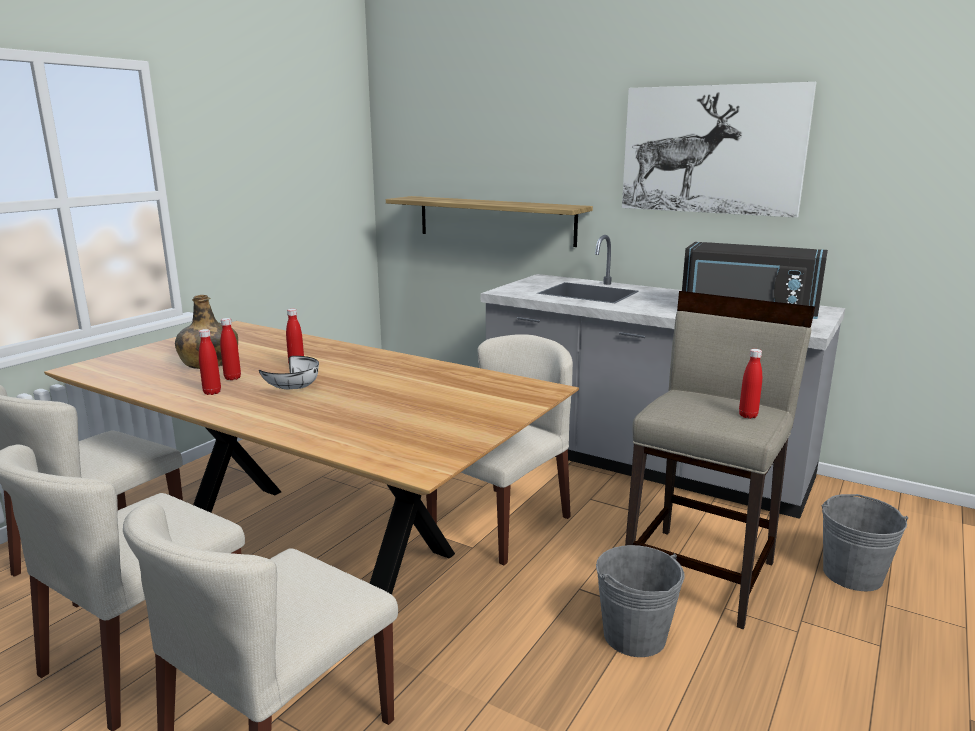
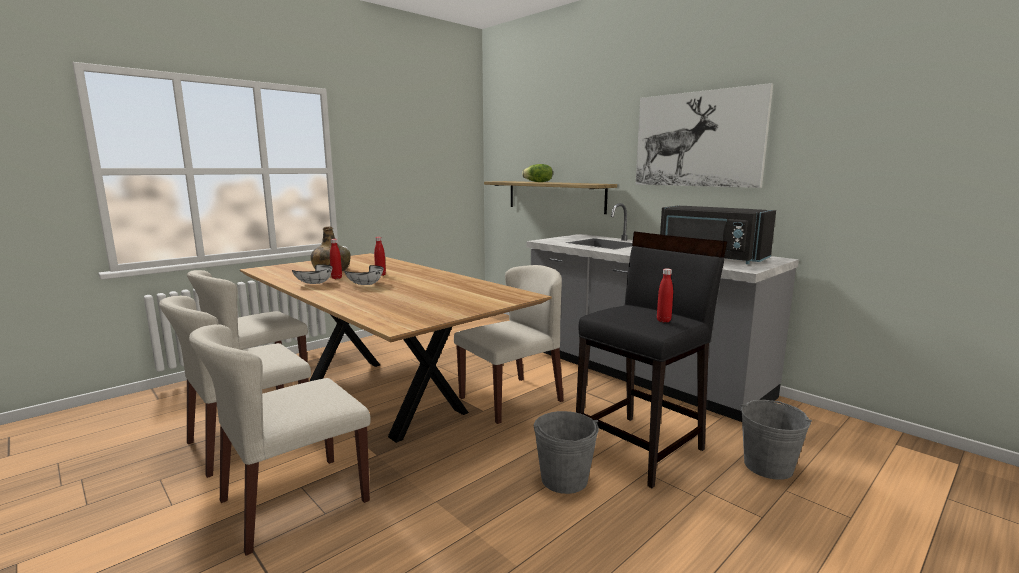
camera: 15 degrees right, 5 degrees down
red bottle [199,329,221,395] -> white bowl [292,264,333,284]
beige stool [625,291,815,629] -> black stool [576,231,727,488]
none -> lettuce [522,164,553,182]

